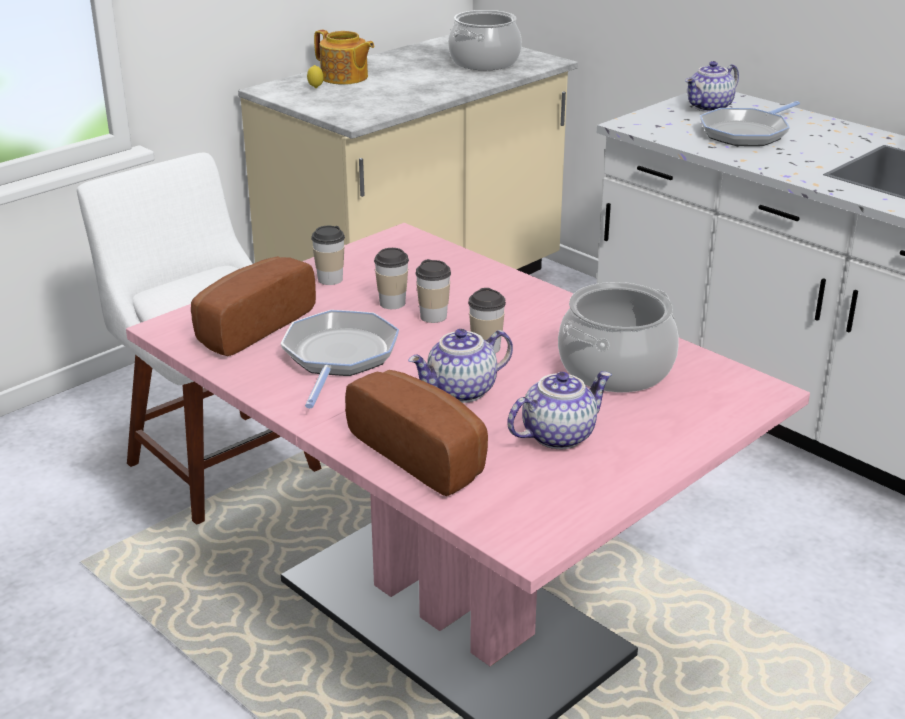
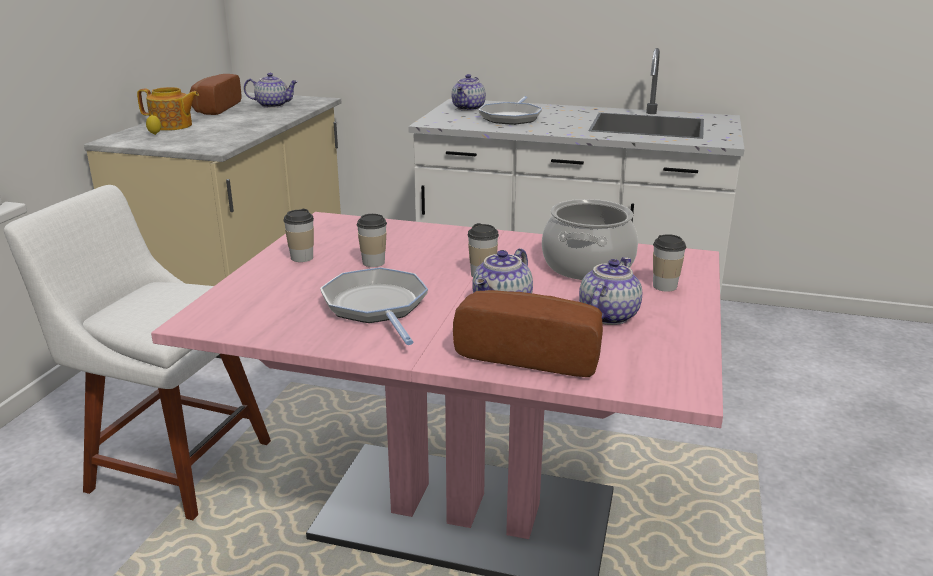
camera: 30 degrees left, 5 degrees down
bread [191,256,316,356] -> bread moved to [189,74,242,115]
cup [415,259,451,323] -> cup moved to [653,234,686,292]
cooking pot [448,10,522,70] -> teapot [244,73,298,108]

